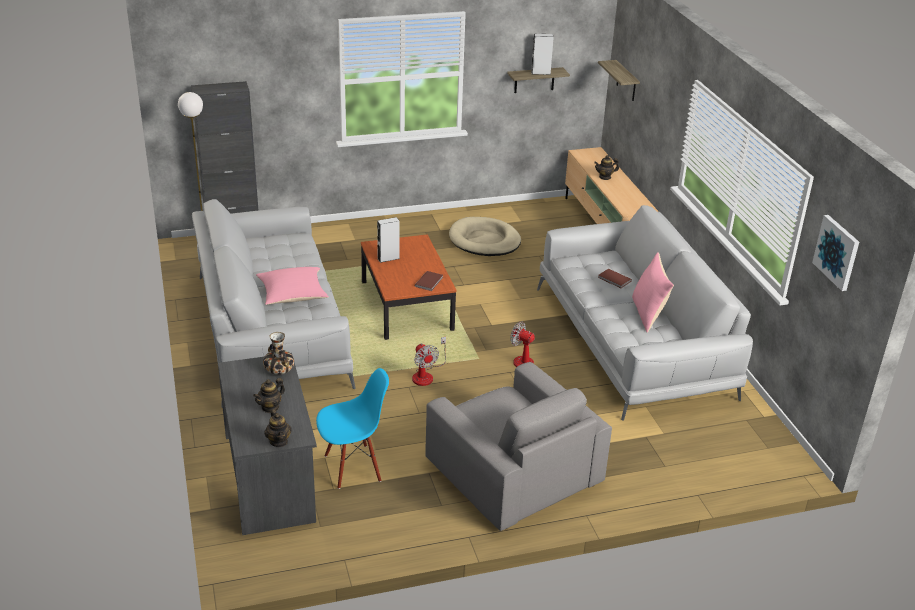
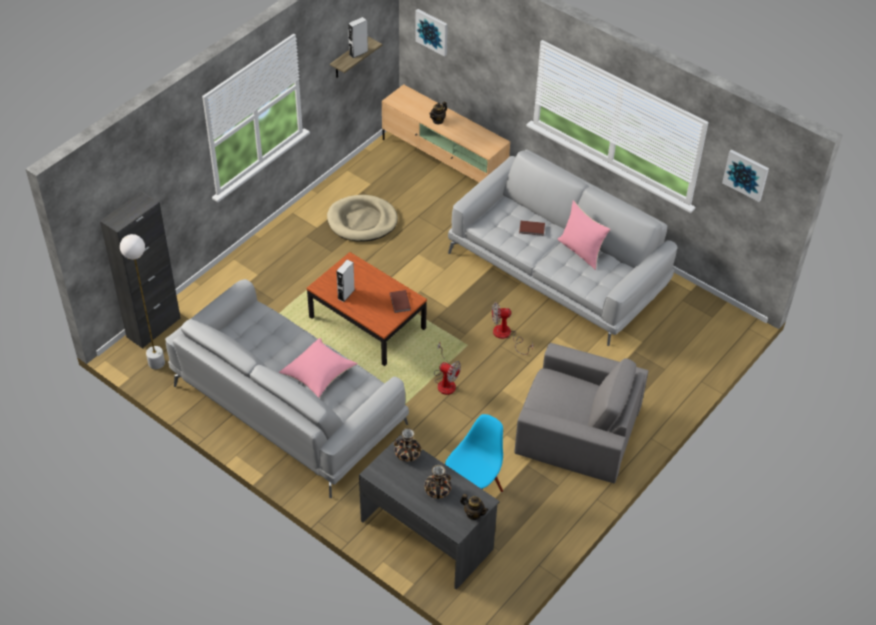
camera: 35 degrees left, 15 degrees up
teapot [253,378,285,413] -> vase [424,465,451,499]
shelf [598,60,640,101] -> picture [415,9,448,57]

